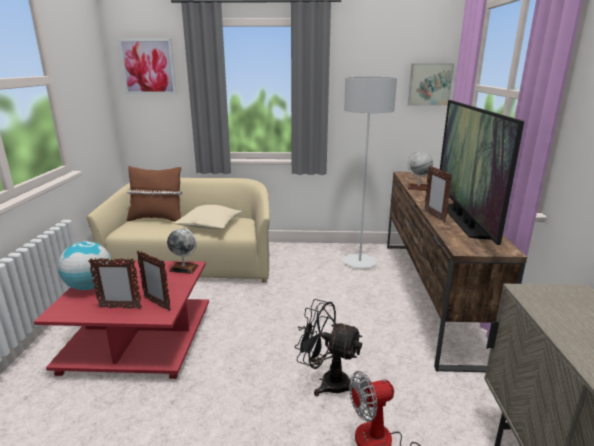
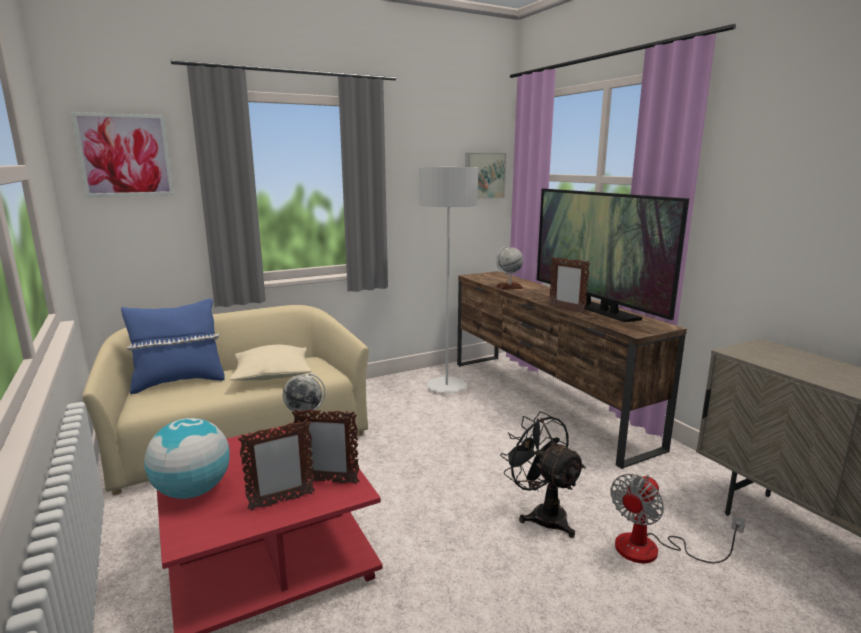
camera: 30 degrees left, 5 degrees down
brown pillow [126,166,182,222] -> blue pillow [121,298,225,394]
black fan [294,299,362,396] -> black fan turned 60 degrees clockwise [500,411,586,538]

